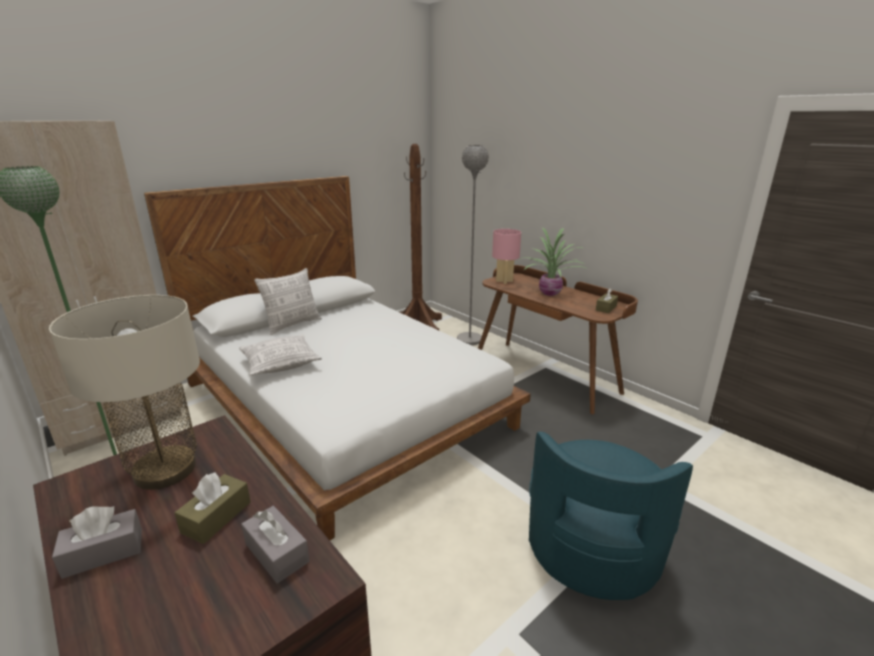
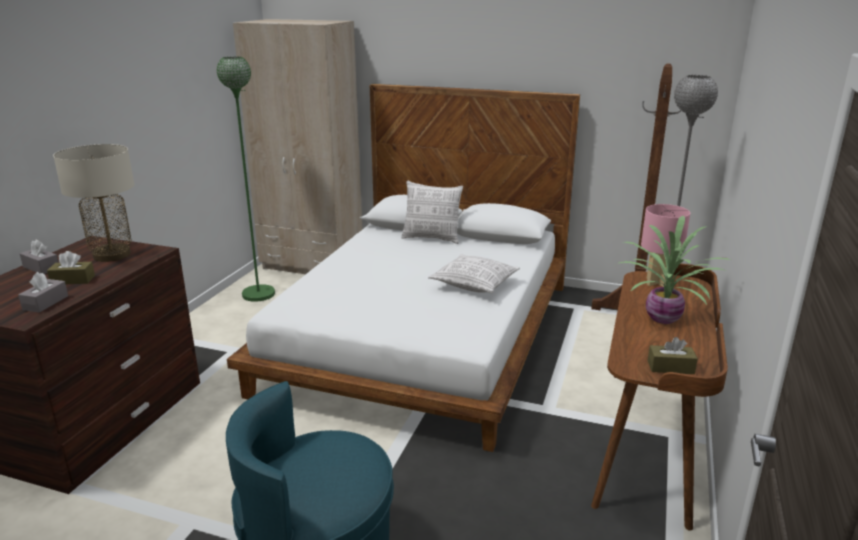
camera: 60 degrees right, 0 degrees up
pillow [239,335,322,376] -> pillow moved to [428,254,520,293]

